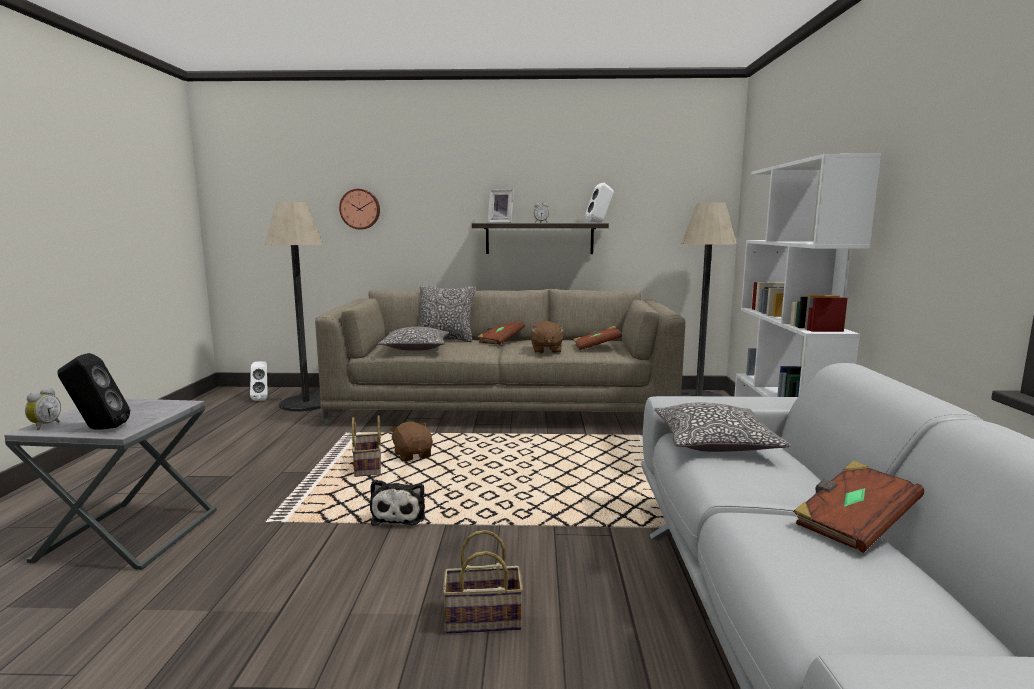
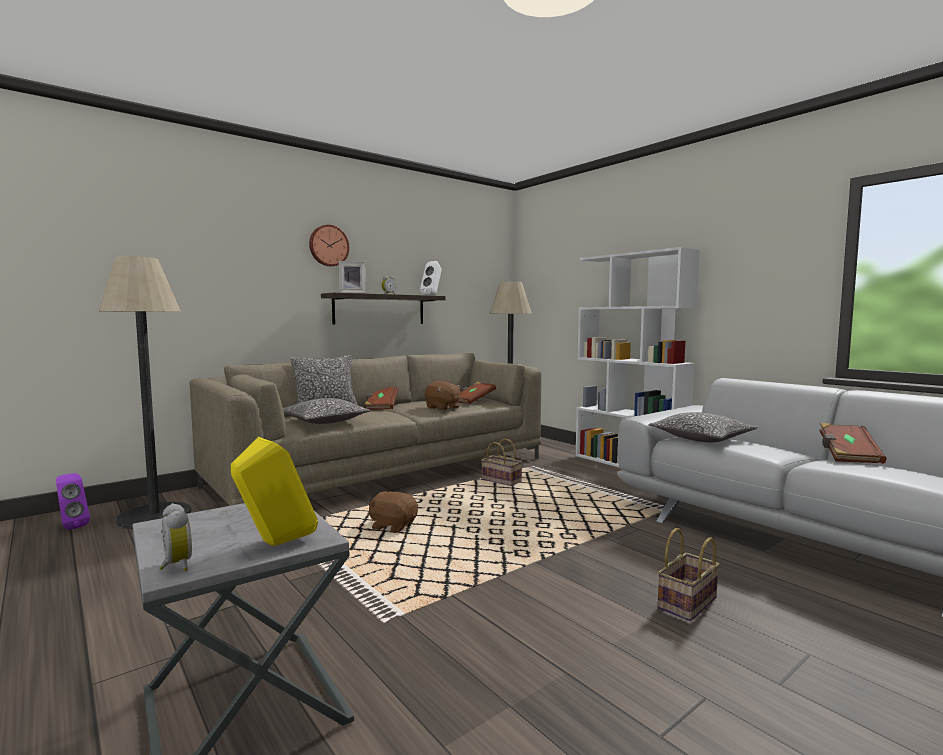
camera: 40 degrees left, 5 degrees down
black speaker [57,353,130,429] -> yellow speaker [231,437,318,546]
white speaker [250,361,268,401] -> purple speaker [56,473,90,530]
wall clock [339,189,380,229] -> wall clock moved to [309,225,349,266]
basket [352,415,381,477] -> basket moved to [481,438,522,486]
plush toy [370,480,425,525] -> none

